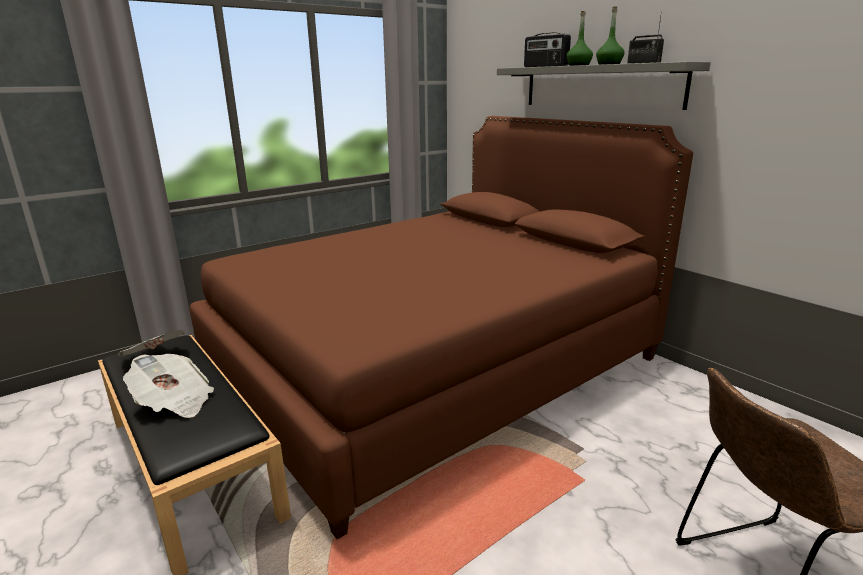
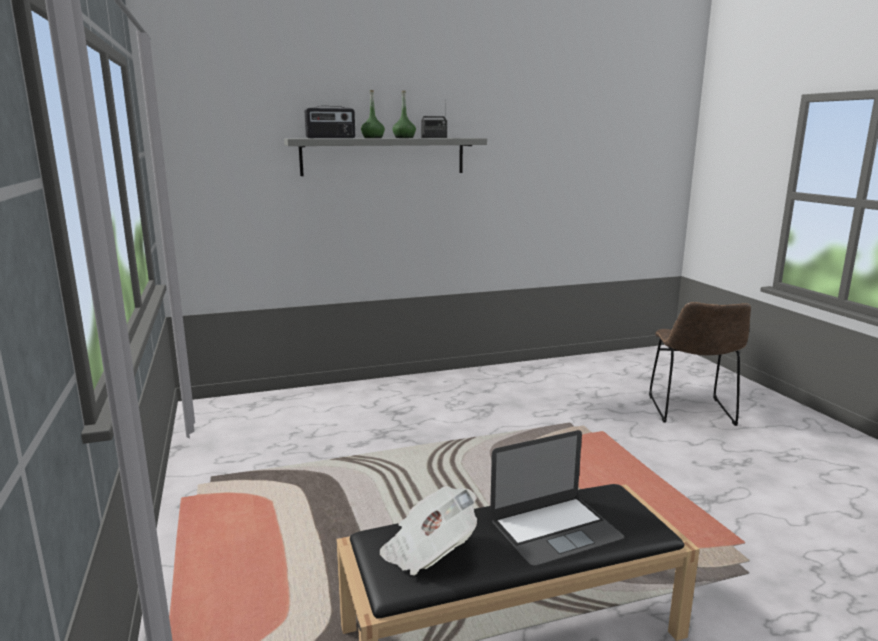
camera: 70 degrees left, 5 degrees down
newspaper [123,354,214,418] -> laptop [490,430,624,566]
brown bed [189,116,693,539] -> none

